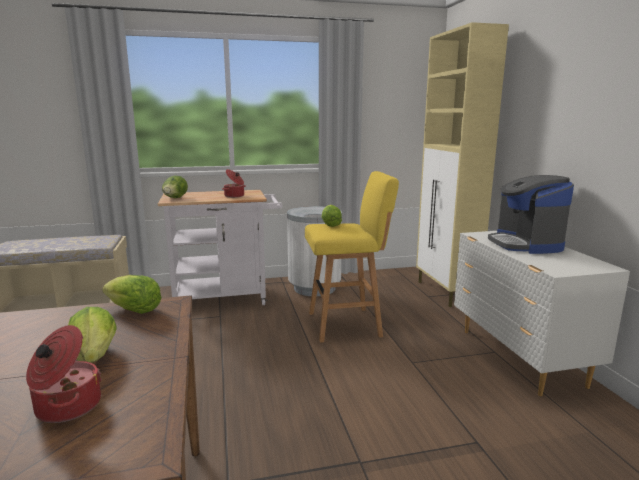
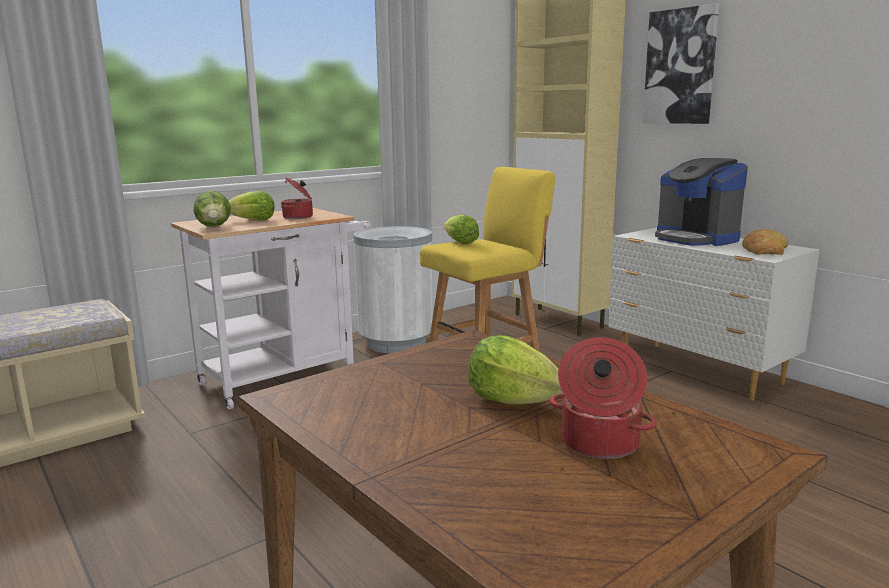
camera: 25 degrees left, 0 degrees up
lettuce [102,275,162,314] -> lettuce moved to [229,191,274,221]
none -> picture [643,3,720,124]
none -> bread [742,229,788,255]

